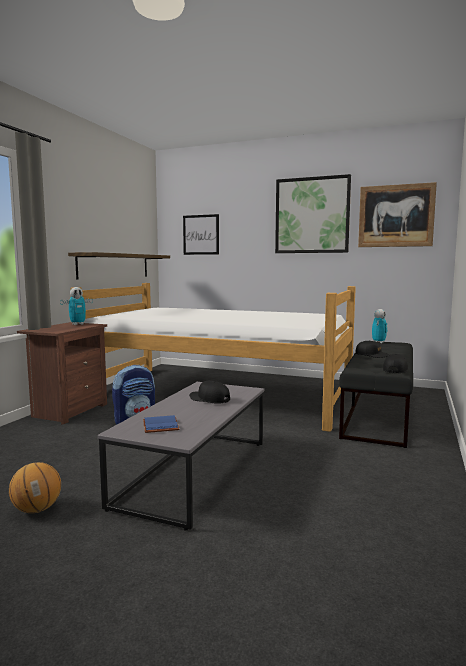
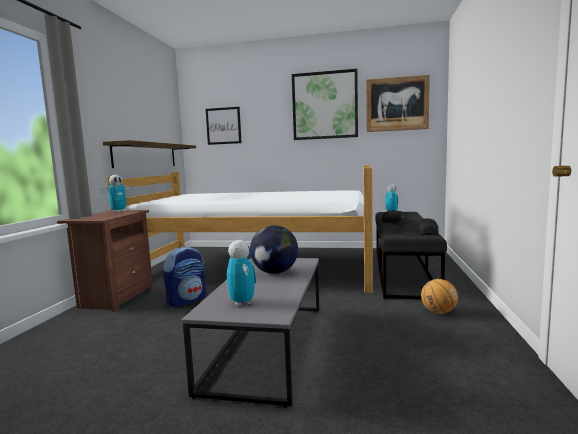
camera: 10 degrees left, 0 degrees up
basketball [9,462,61,513] -> basketball moved to [421,279,458,314]
blue book [143,415,179,433] -> toy robot [227,240,256,306]
black cap [189,381,230,404] -> globe [250,225,298,274]

